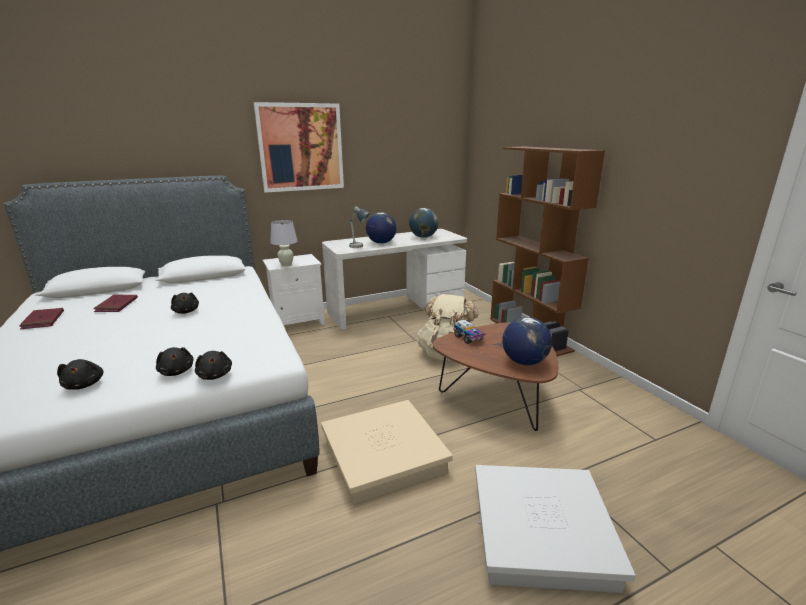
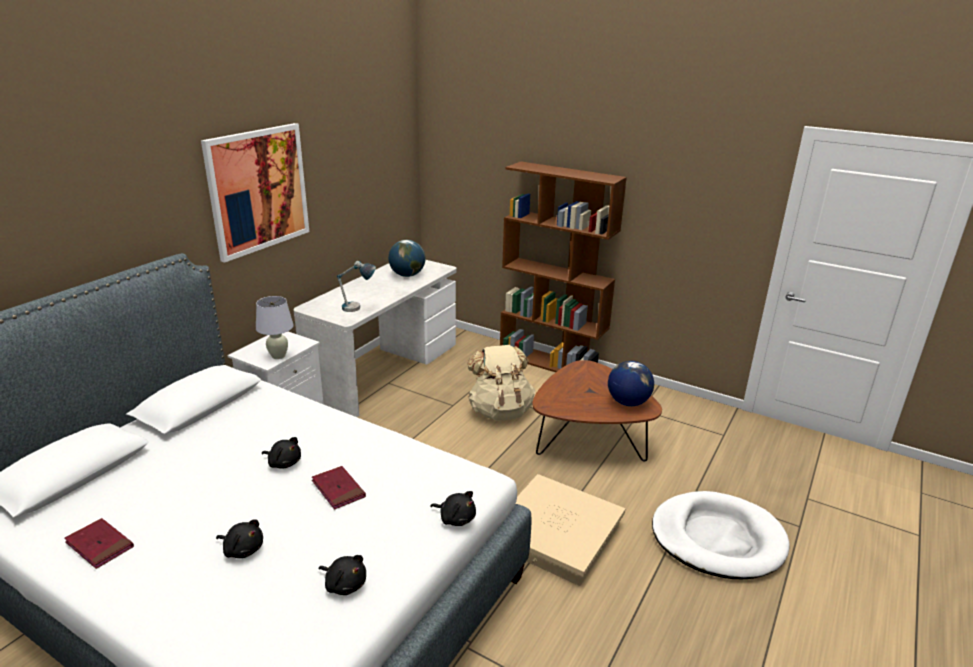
camera: 35 degrees left, 5 degrees up
red book [93,295,138,312] -> red book moved to [312,466,366,510]
black plush toy [156,347,193,376] -> black plush toy moved to [216,519,263,558]
globe [366,212,397,244] -> none
toy truck [453,320,485,344] -> none
white storage box [475,465,635,593] -> white dog bed [652,491,789,579]

